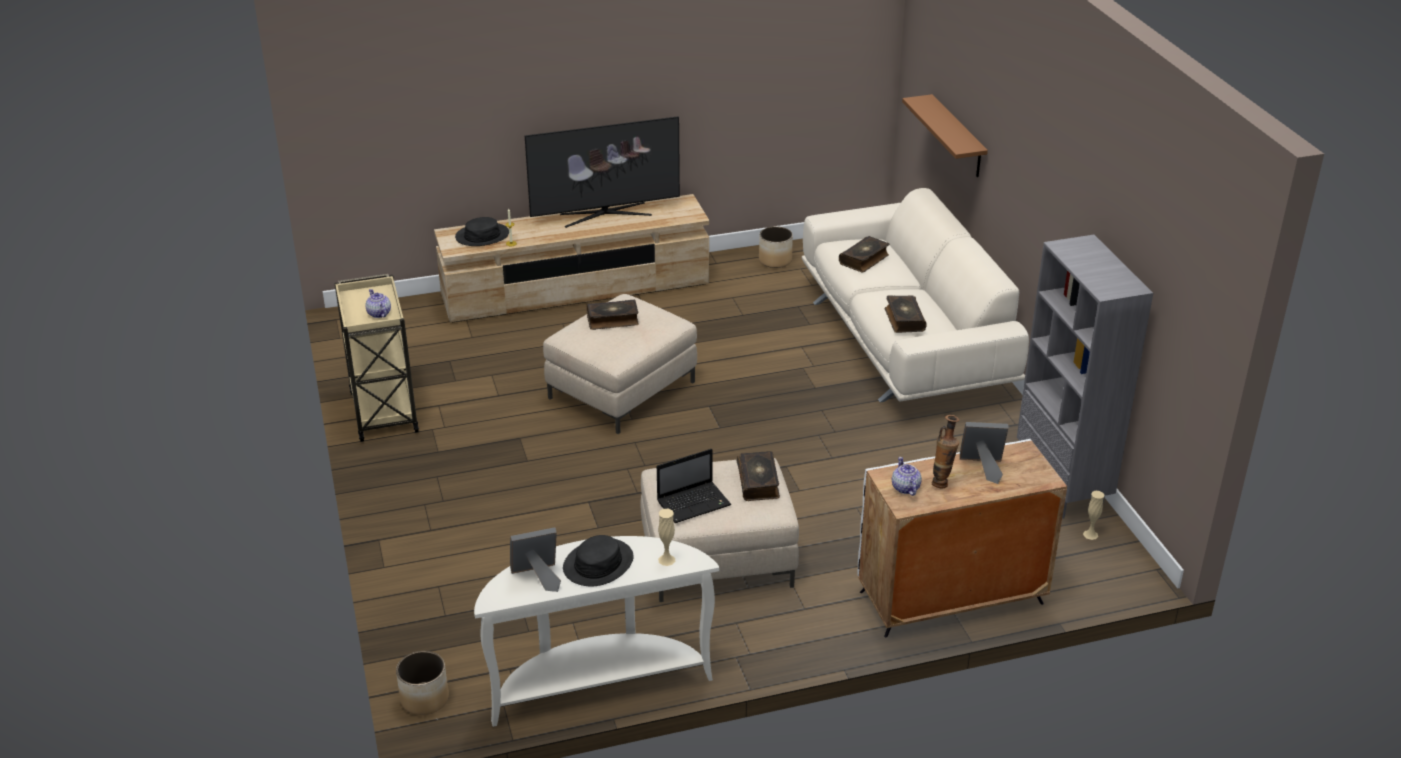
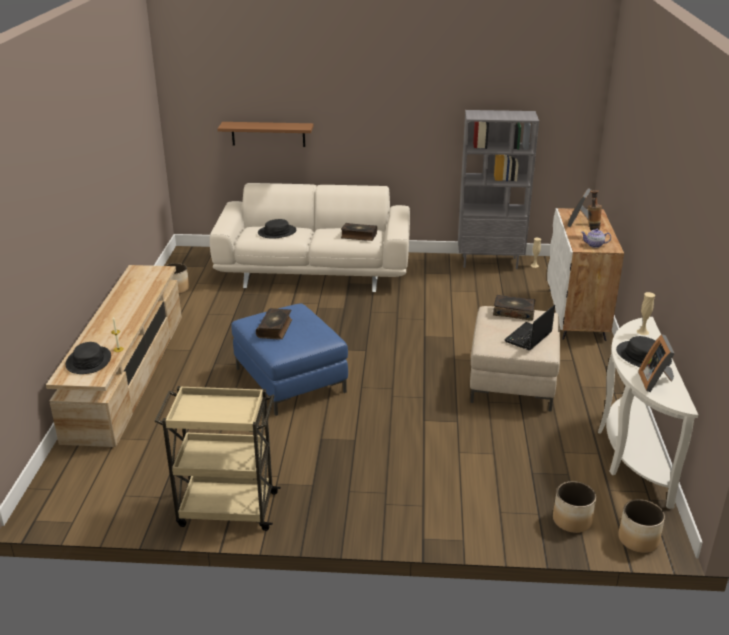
camera: 70 degrees left, 5 degrees down
teapot [365,289,391,318] -> none
television [525,116,680,228] -> none
beige ottoman [543,294,697,434] -> blue ottoman [231,303,348,416]
laptop [657,449,731,523] -> laptop turned 135 degrees counterclockwise [504,305,555,350]
book [839,236,889,272] -> black hat [258,219,296,238]
none -> planter [553,481,596,533]

